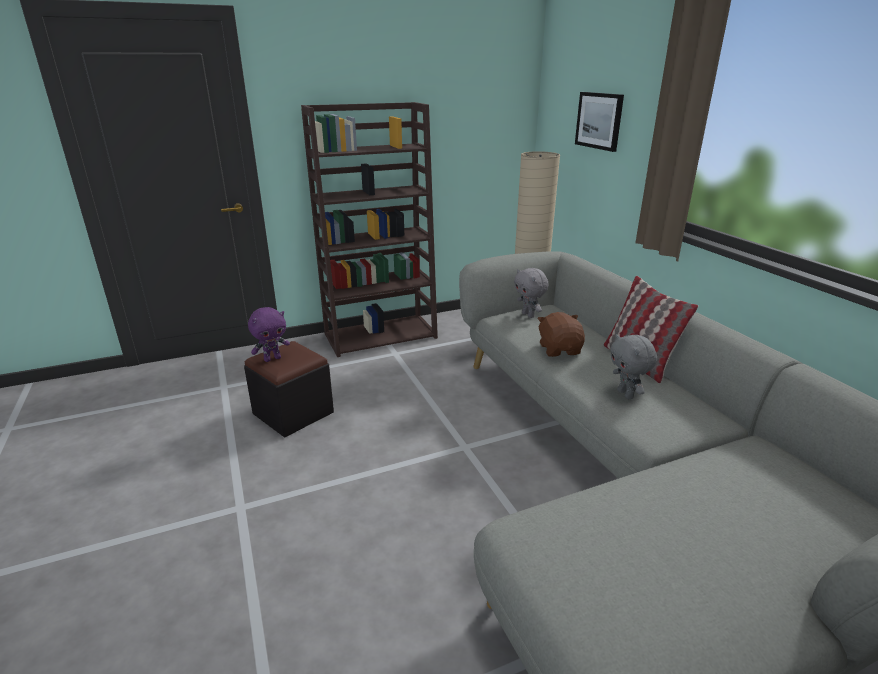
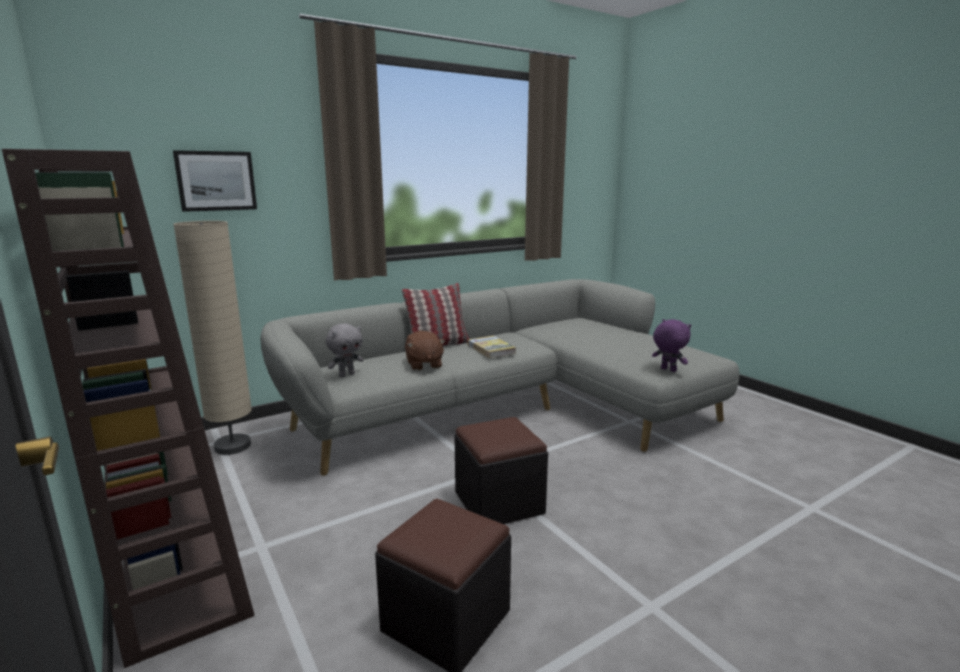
camera: 100 degrees left, 10 degrees down
purple plush toy [248,307,290,362] -> purple plush toy moved to [652,319,691,372]
brown plush toy [537,312,585,357] -> brown plush toy turned 90 degrees counterclockwise [405,331,445,370]
grey plush toy [610,334,657,399] -> book [468,336,516,358]
none -> black ottoman [455,417,548,524]

